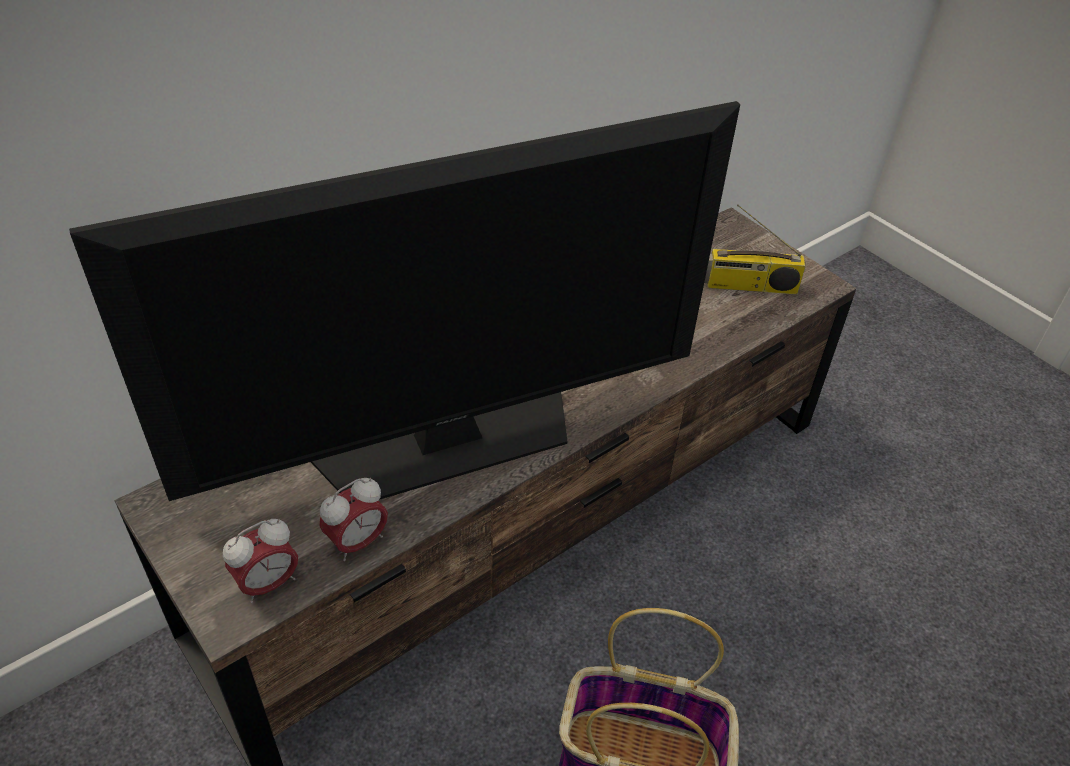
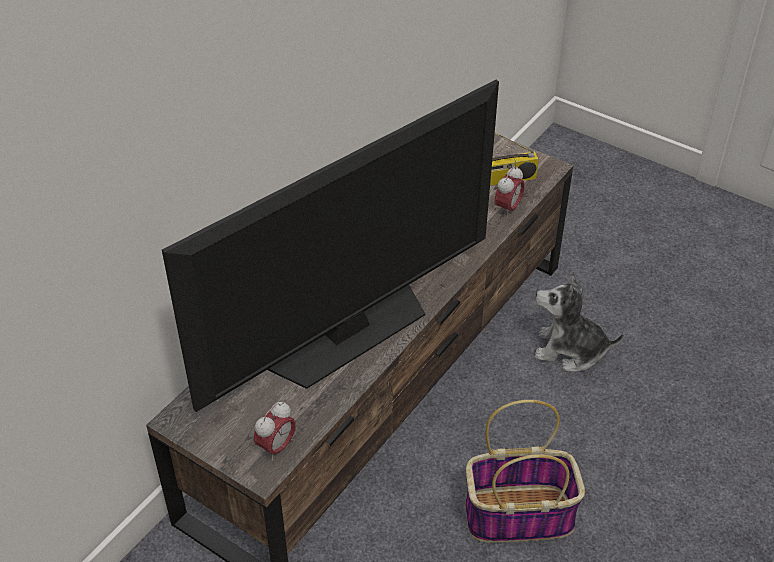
camera: 15 degrees left, 0 degrees up
alarm clock [320,478,388,561] -> alarm clock moved to [495,166,525,217]
none -> plush toy [534,271,624,372]

